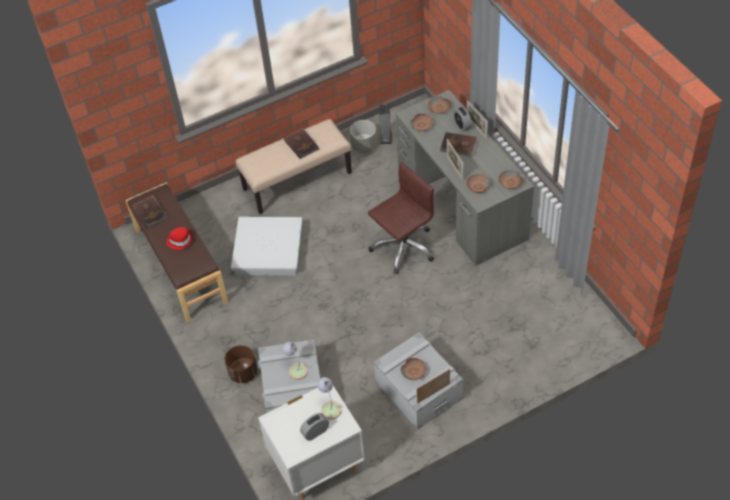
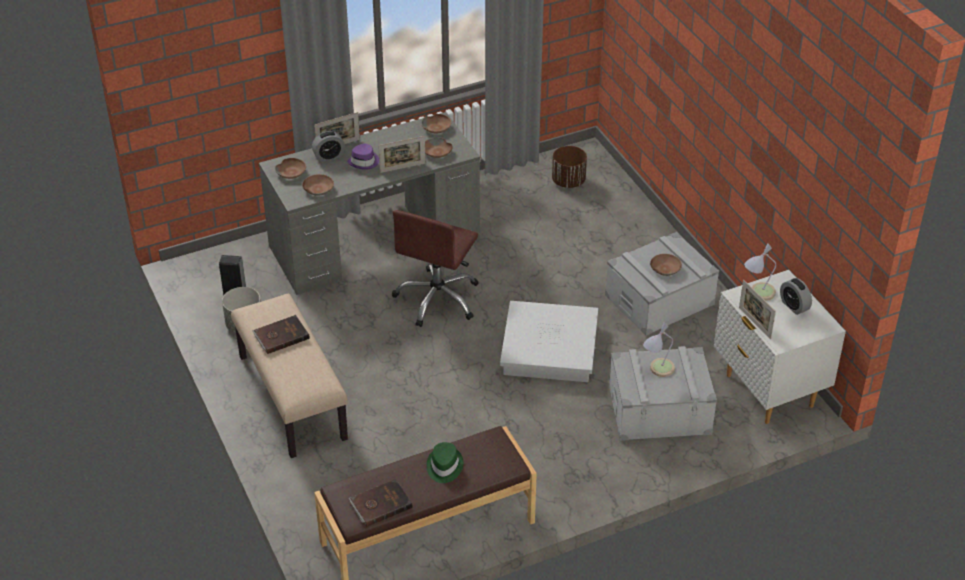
camera: 90 degrees left, 10 degrees down
red hat [166,227,193,250] -> green hat [426,442,463,483]
brown planter [225,345,258,383] -> brown planter moved to [552,146,587,188]
white storage box [231,217,302,276] -> white storage box moved to [500,301,598,382]
brown office chair [368,162,434,274] -> brown office chair turned 120 degrees counterclockwise [392,210,478,327]
picture frame [416,368,450,404] -> picture frame moved to [739,280,776,339]
brown book [440,132,477,157] -> purple hat [347,144,379,169]

